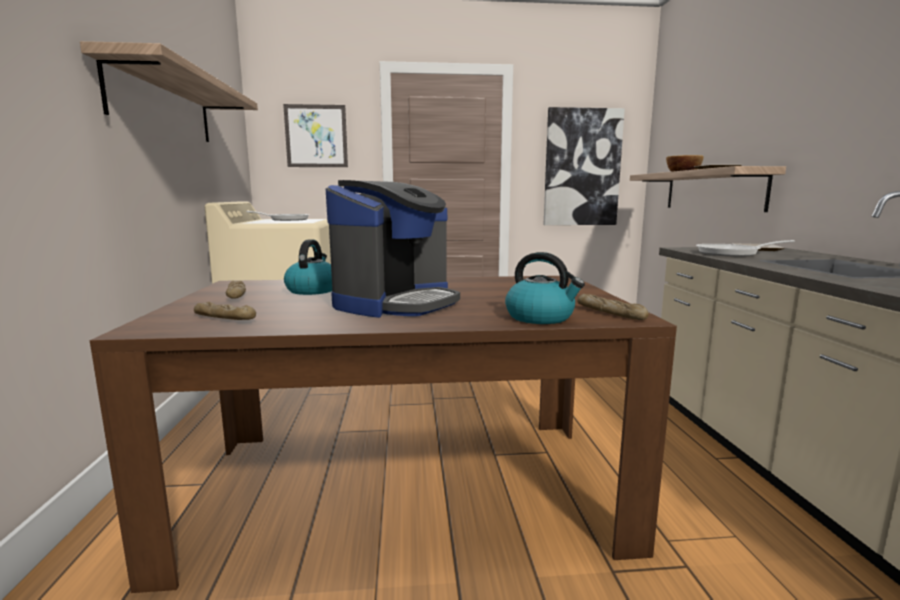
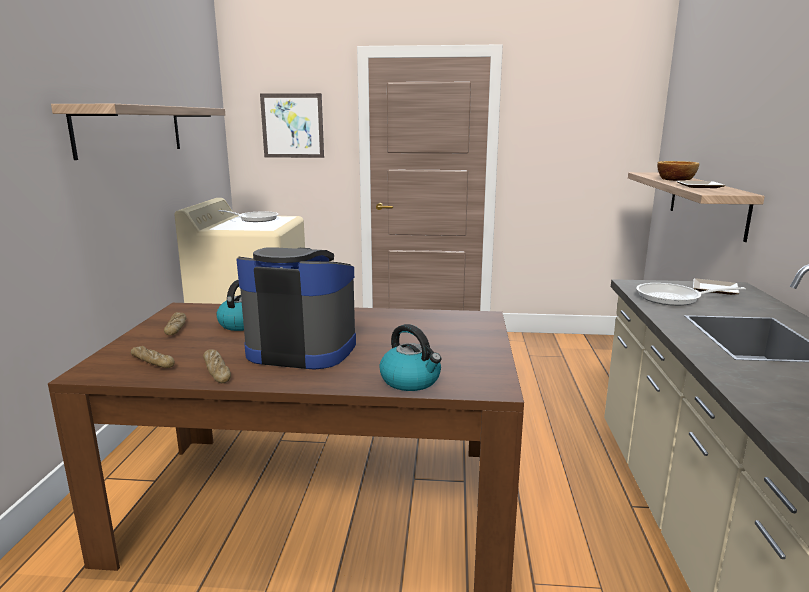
camera: 10 degrees right, 5 degrees up
coffee machine [326,180,460,318] -> coffee machine turned 120 degrees counterclockwise [236,247,356,370]
picture [544,107,625,225] -> none
bread [577,294,649,320] -> bread moved to [203,349,231,383]

